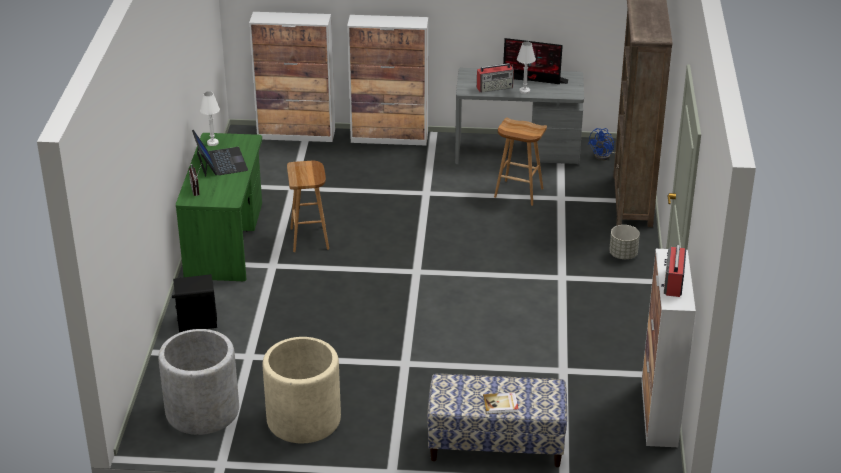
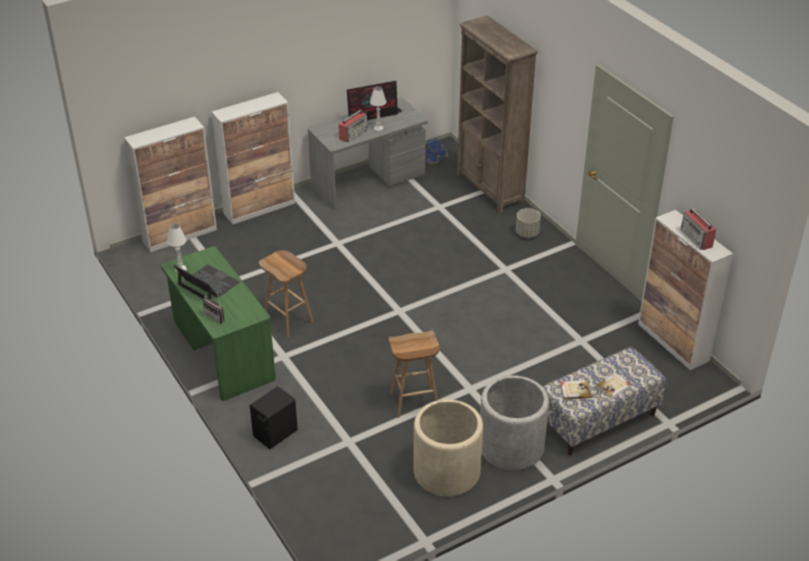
camera: 35 degrees left, 5 degrees up
grey planter [158,329,239,435] -> grey planter moved to [480,375,549,470]
brown stool [494,118,547,206] -> brown stool moved to [389,330,440,418]
none -> book [560,380,592,400]

